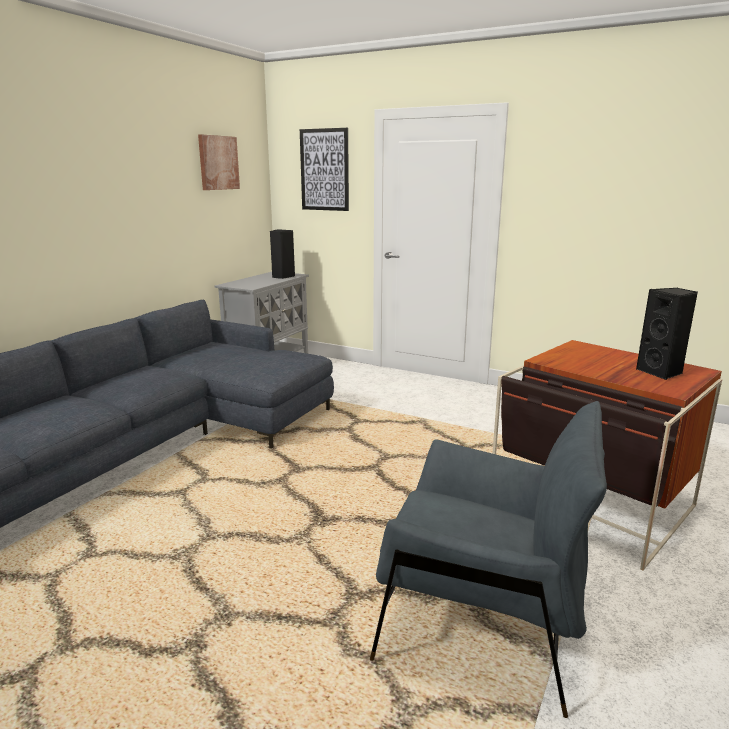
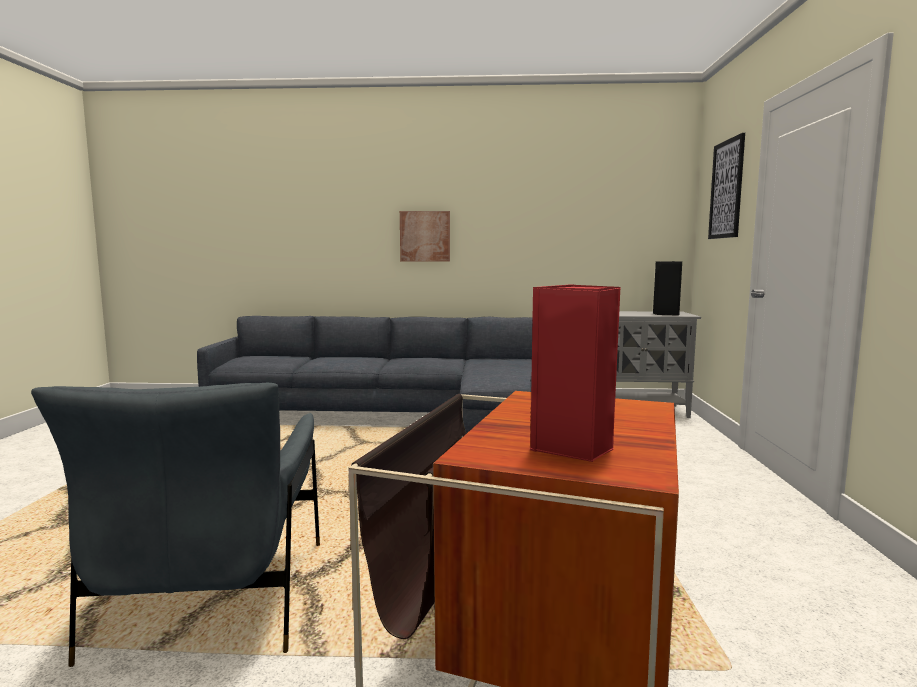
camera: 65 degrees right, 10 degrees down
picture [198,134,240,190] -> picture moved to [400,211,450,262]
black speaker [636,288,698,380] -> red speaker [530,284,620,462]

